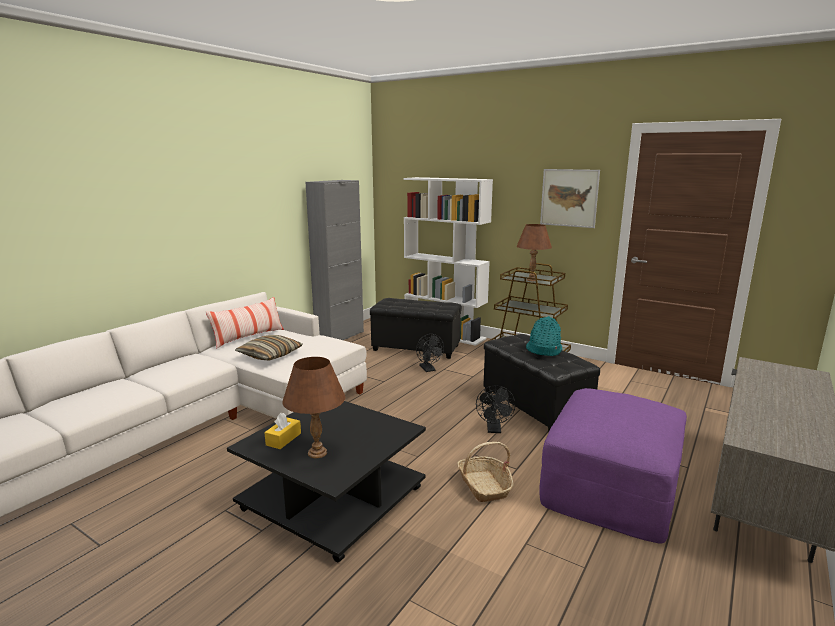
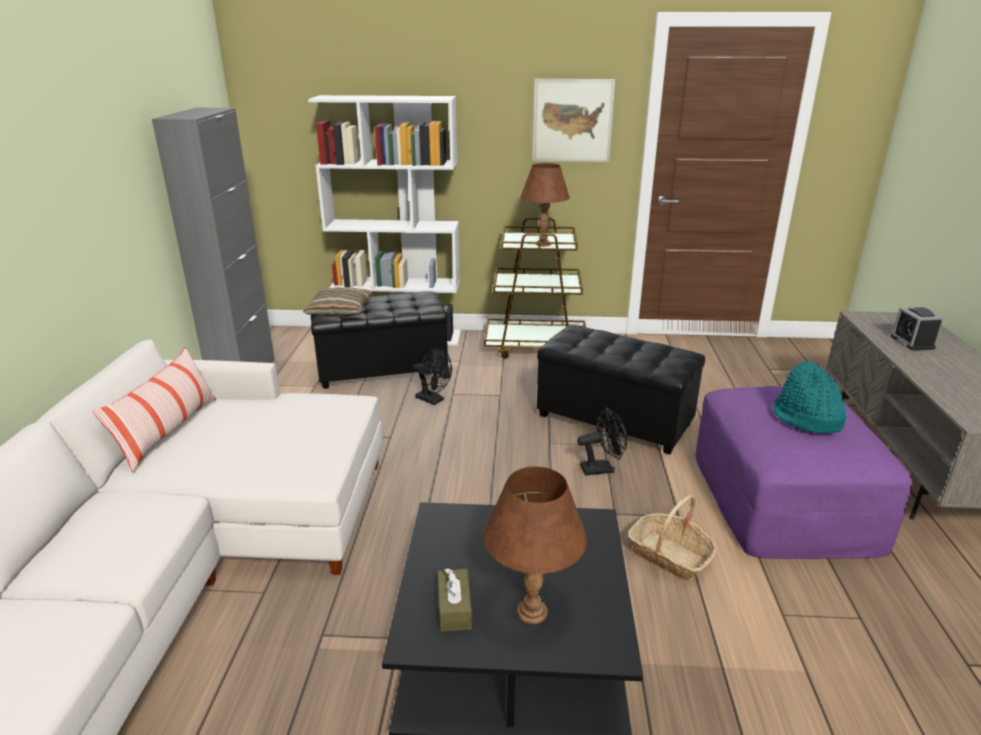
camera: 30 degrees left, 10 degrees up
pillow [235,335,303,361] -> pillow moved to [303,287,372,317]
yellow tissue box [264,413,301,449] -> brown tissue box [438,568,472,632]
black fan [476,385,516,433] -> black fan turned 75 degrees counterclockwise [577,407,627,475]
turquoise hat [526,316,562,356] -> turquoise hat moved to [773,362,847,433]
none -> alarm clock [890,307,943,351]

